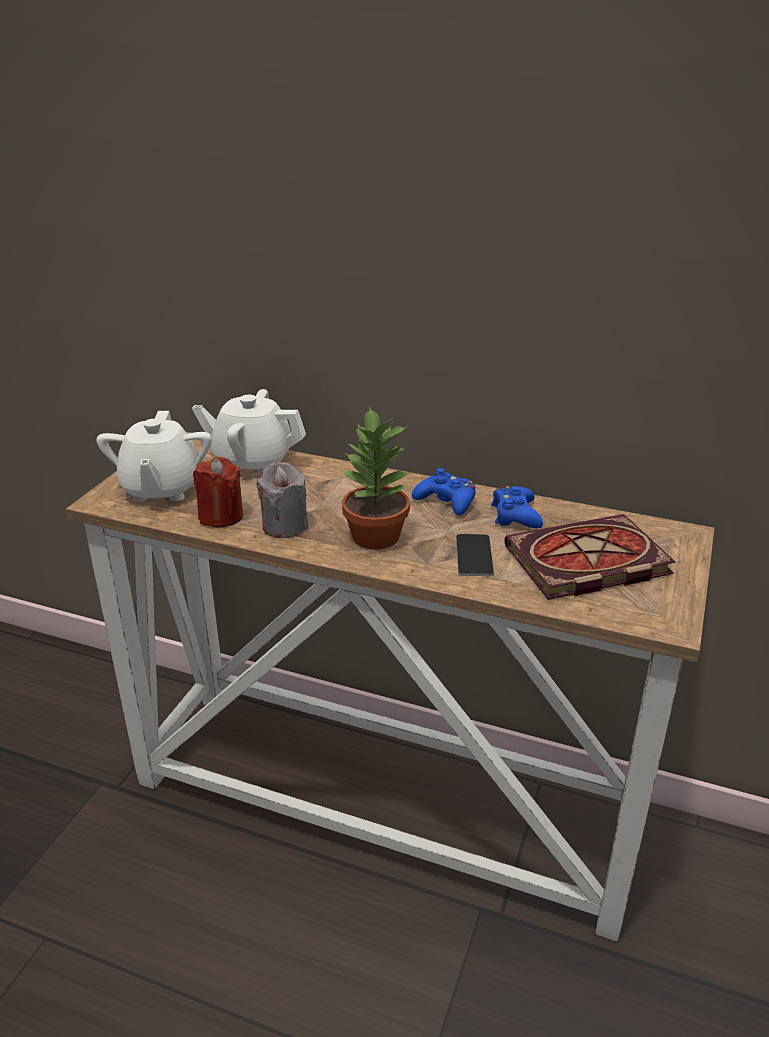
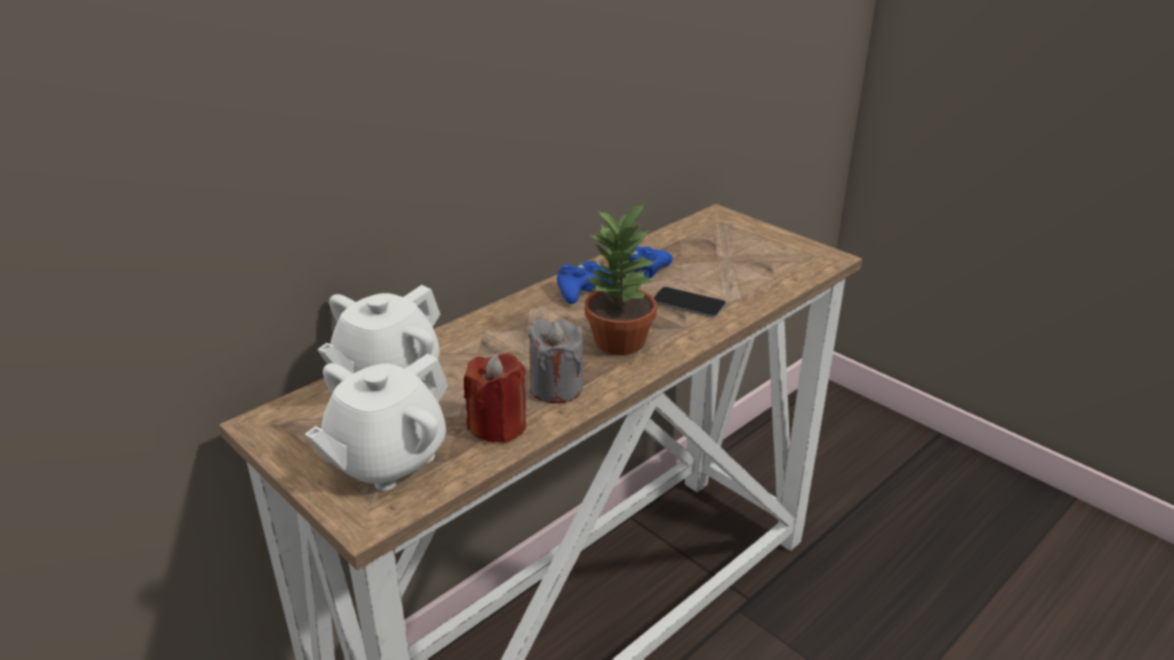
camera: 65 degrees left, 0 degrees up
white teapot [96,411,212,502] -> white teapot turned 105 degrees clockwise [305,353,448,491]
book [504,514,676,600] -> none

